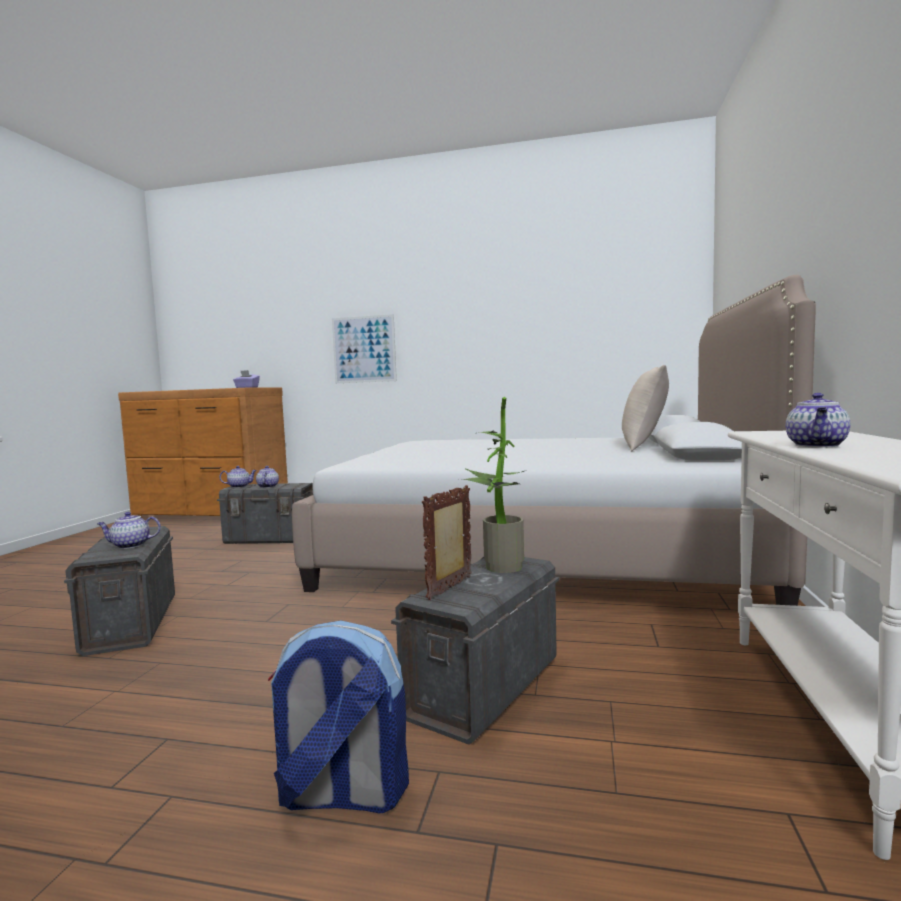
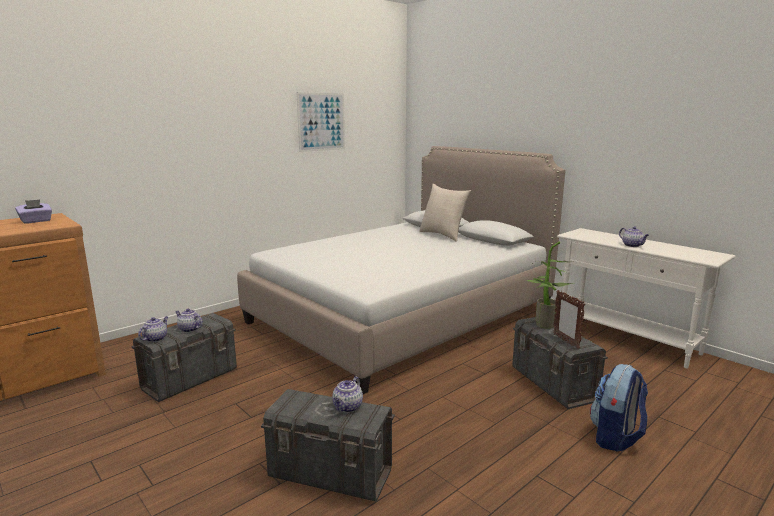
camera: 55 degrees left, 10 degrees up
picture [332,314,397,383] -> picture moved to [296,92,345,152]

